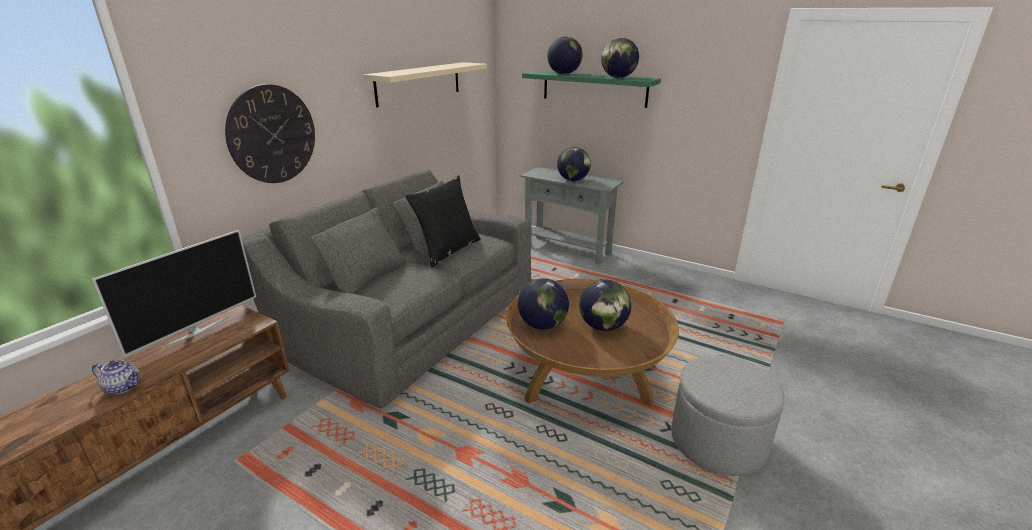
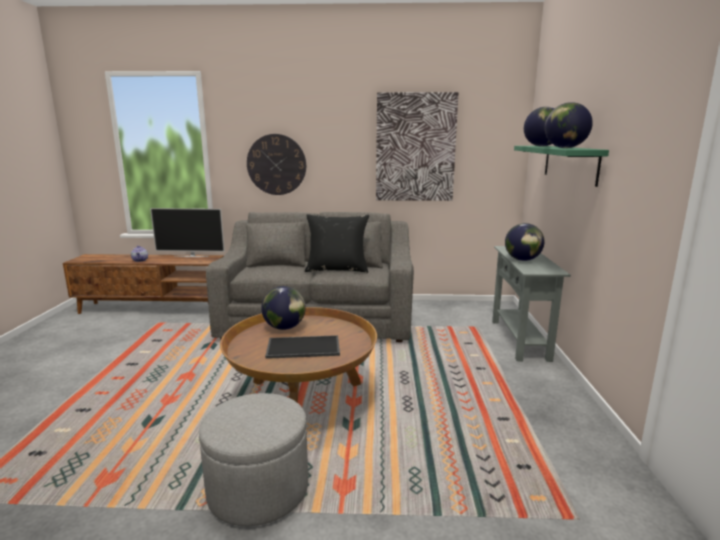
camera: 60 degrees right, 10 degrees down
beige shelf [363,62,487,107] -> picture [376,92,458,201]
globe [579,280,631,331] -> tray [265,335,340,359]

